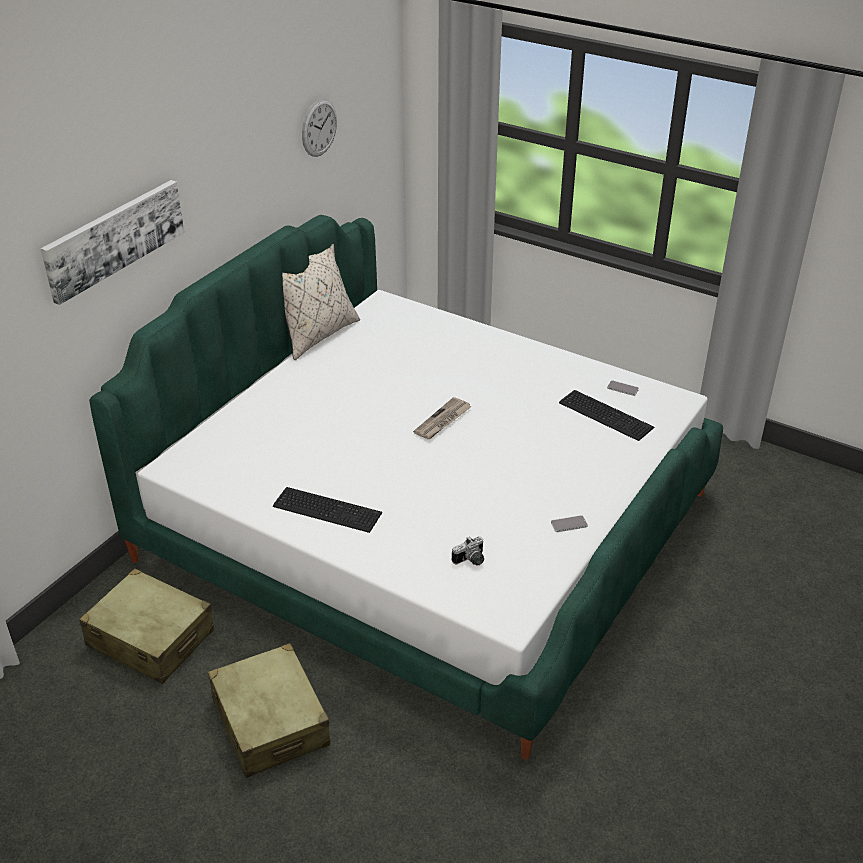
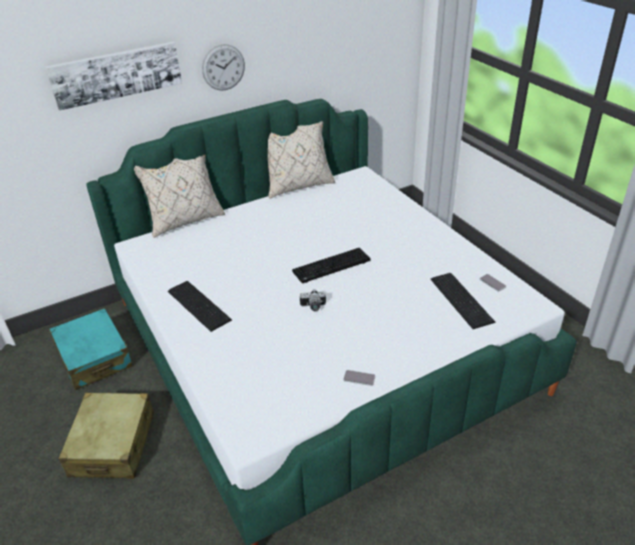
camera: 30 degrees right, 0 degrees up
beige suitcase [79,569,214,684] -> turquoise suitcase [49,308,132,390]
wall clock [302,99,337,157] -> wall clock moved to [202,44,245,91]
newspaper [413,397,471,439] -> keyboard [292,248,371,283]
camera [452,536,484,566] -> camera moved to [300,289,326,311]
none -> beige pillow [134,155,225,238]

